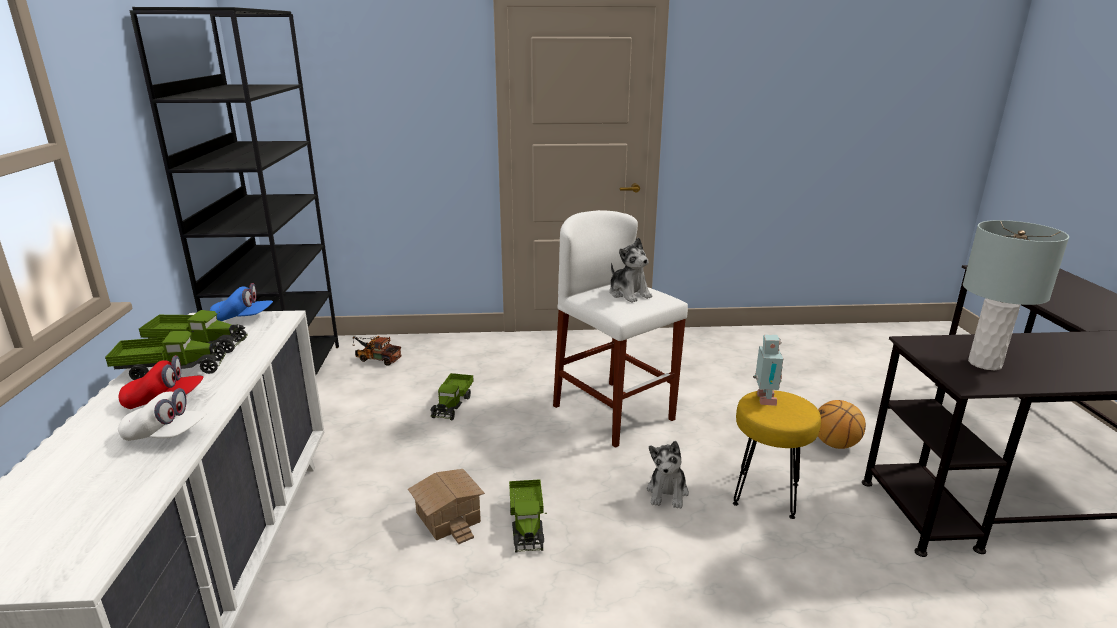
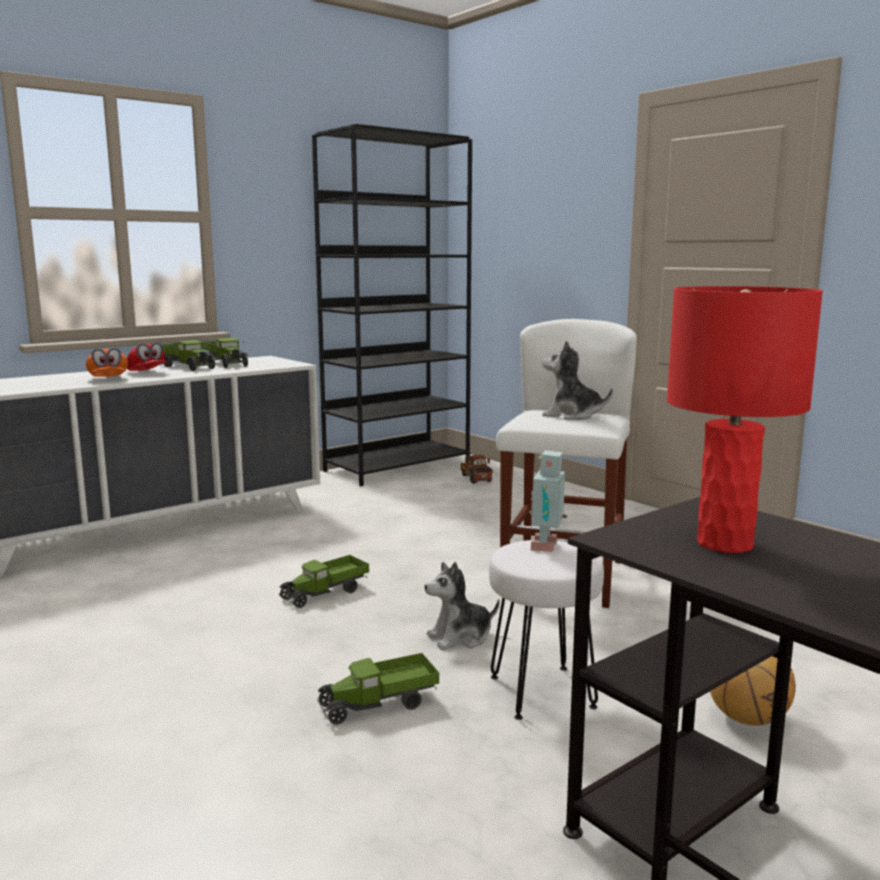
camera: 55 degrees right, 10 degrees down
white cap [118,388,207,441] -> orange cap [86,348,128,377]
blue cap [210,283,273,321] -> none
toy house [408,469,485,544] -> none
toy truck [430,373,474,420] -> toy truck moved to [317,653,439,725]
plush toy [610,237,652,303] -> plush toy turned 90 degrees clockwise [542,341,613,420]
yellow stool [733,390,821,519] -> white stool [489,540,604,720]
toy robot [753,335,784,406] -> toy robot turned 135 degrees clockwise [529,450,567,552]
grey table lamp [963,220,1069,370] -> red table lamp [667,286,823,553]

